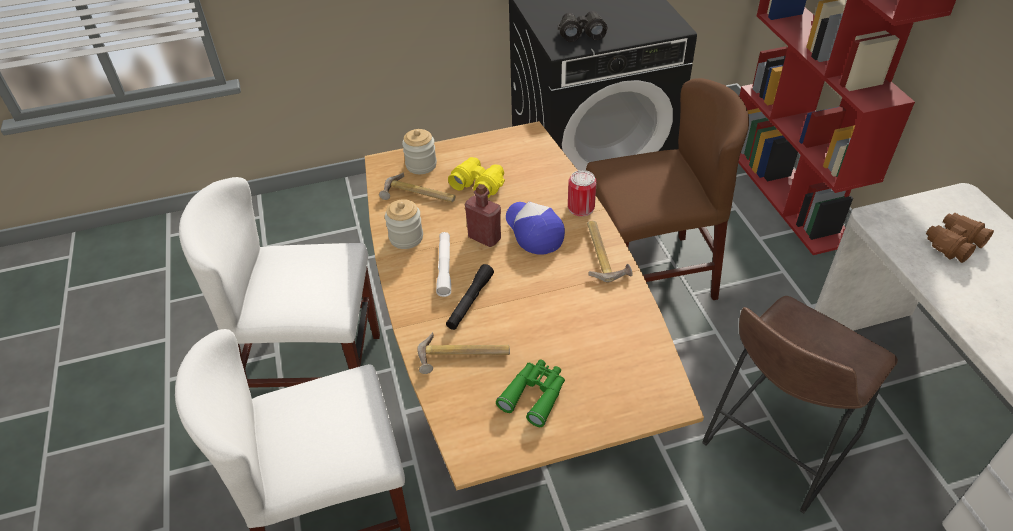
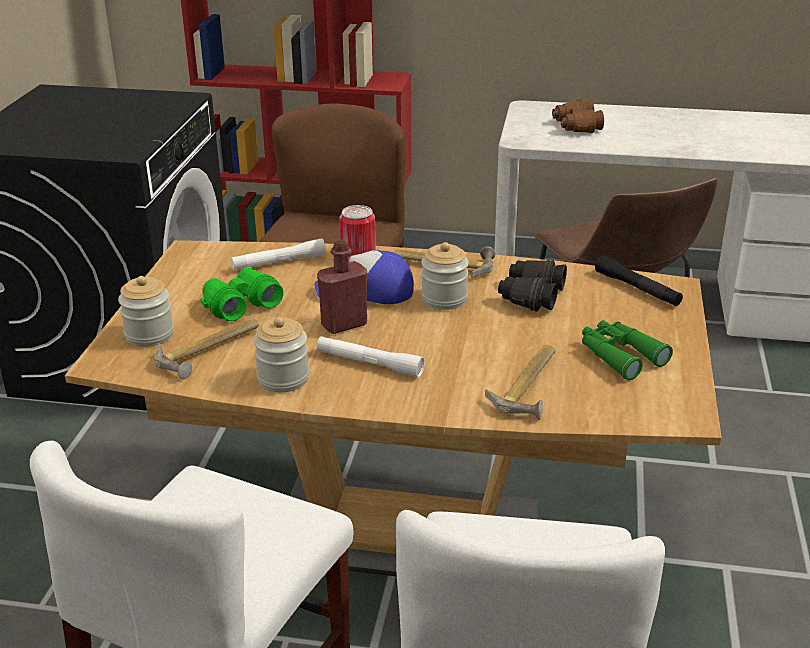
camera: 65 degrees left, 15 degrees down
black flashlight [446,264,494,330] -> black flashlight moved to [595,255,683,306]
yellow binoculars [448,157,505,198] -> green binoculars [200,268,283,321]
black binoculars [558,11,608,42] -> black binoculars moved to [498,260,567,312]
none -> white flashlight [231,238,326,270]
none -> jar [421,242,469,310]

